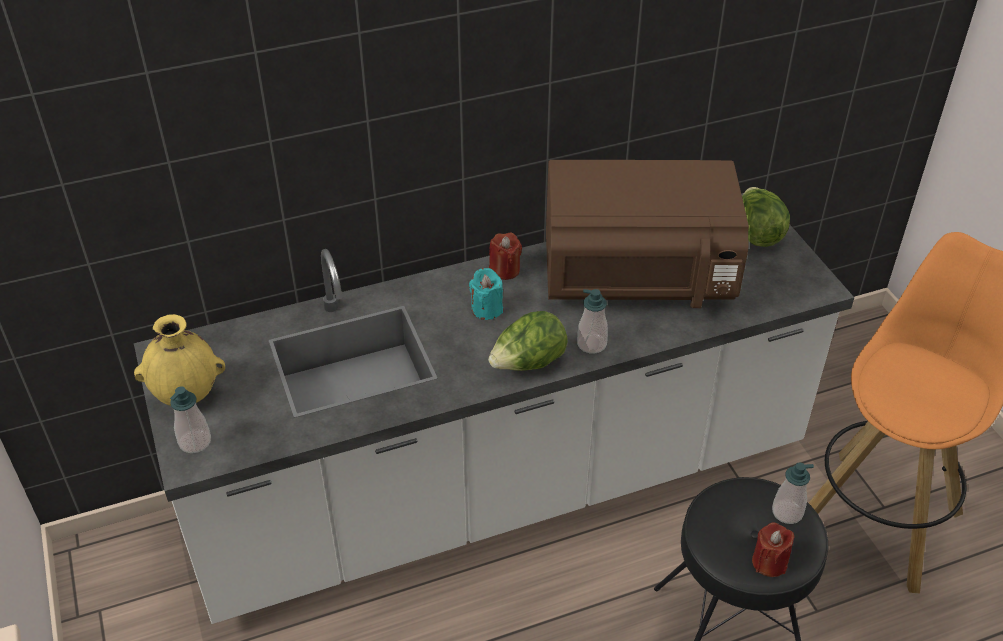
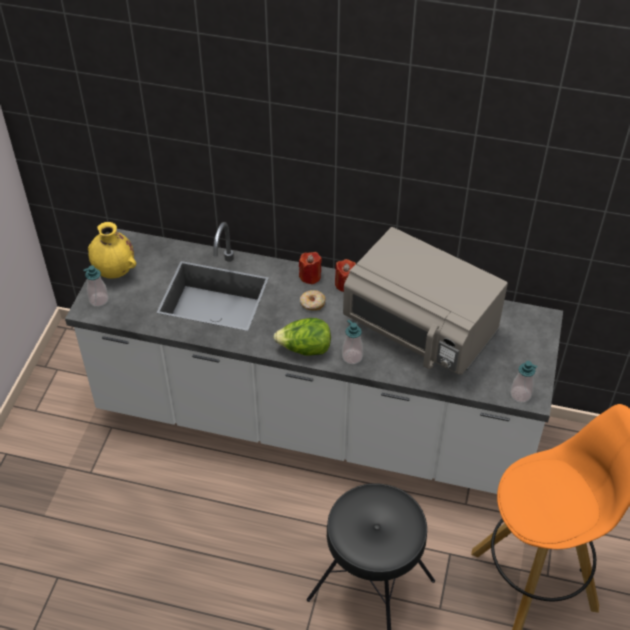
camera: 35 degrees right, 5 degrees up
turquoise candle [469,268,503,320] -> donut [300,290,326,311]
brown microwave [546,160,749,308] -> grey microwave [343,227,508,375]
lettuce [742,187,790,247] -> none
red candle [752,523,795,577] -> red candle moved to [299,252,322,284]
soap dispenser [772,462,814,524] -> soap dispenser moved to [510,361,537,403]

